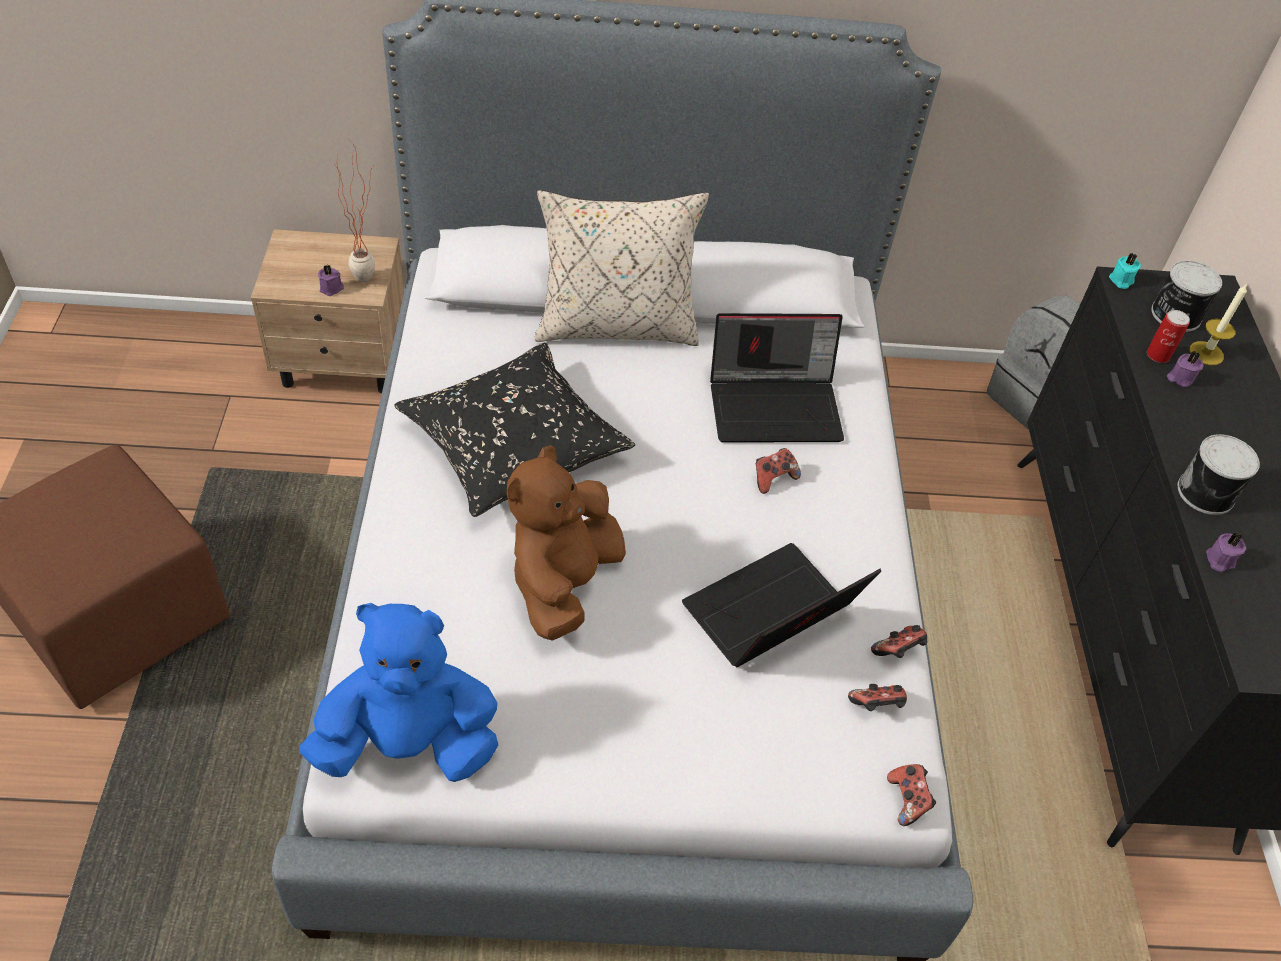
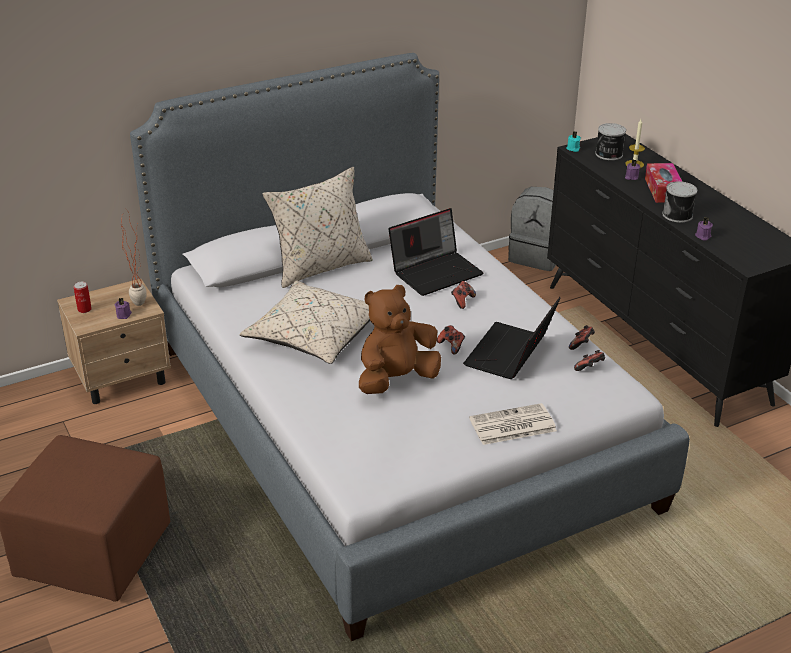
camera: 25 degrees left, 15 degrees down
blue plush toy [299,603,498,782] -> none
black pillow [394,342,635,517] -> beige pillow [239,281,370,364]
brown plush toy [507,445,626,641] -> brown plush toy turned 60 degrees clockwise [359,285,441,394]
game controller [887,764,936,826] -> game controller moved to [437,325,465,355]
can [1147,310,1190,363] -> can moved to [74,282,92,313]
none -> newspaper [469,403,557,445]
none -> tissue box [645,163,682,203]

